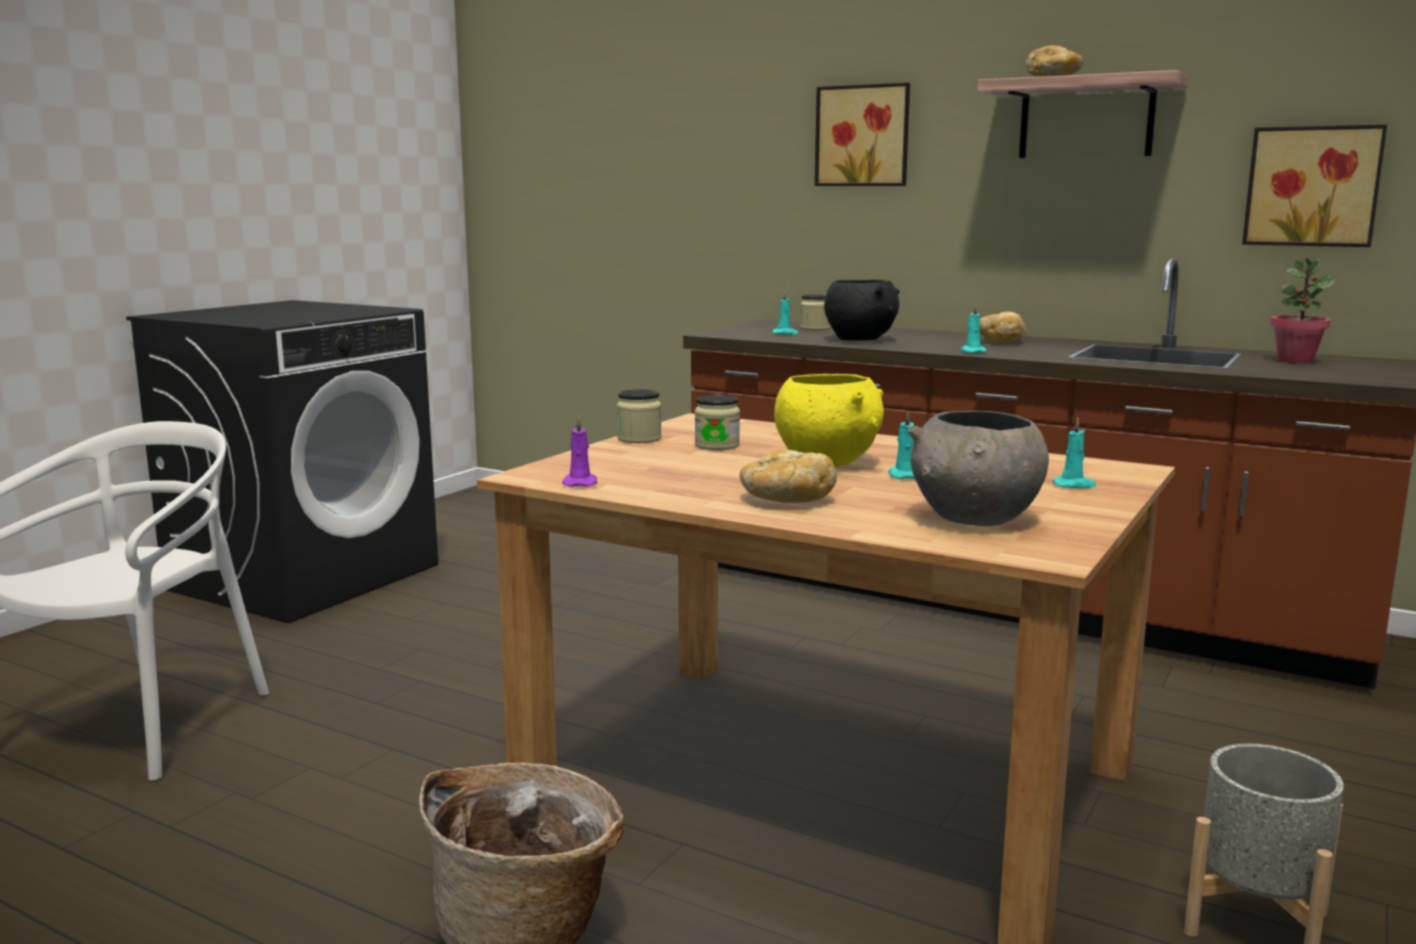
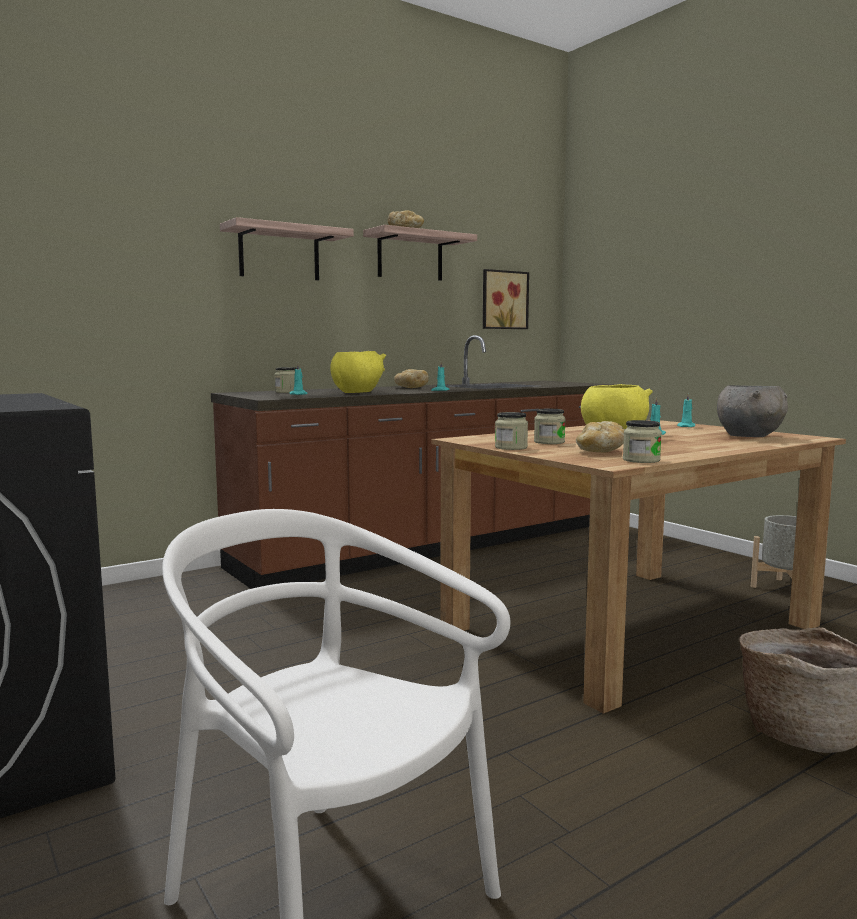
camera: 65 degrees left, 5 degrees down
purple candle [562,415,597,487] -> jar [623,420,662,463]
bread [740,450,837,503] -> bread moved to [576,421,625,452]
picture [815,83,910,186] -> shelf [220,217,354,280]
black bowl [824,280,900,341] -> yellow bowl [330,351,386,393]
potted plant [1270,258,1335,363] -> none

